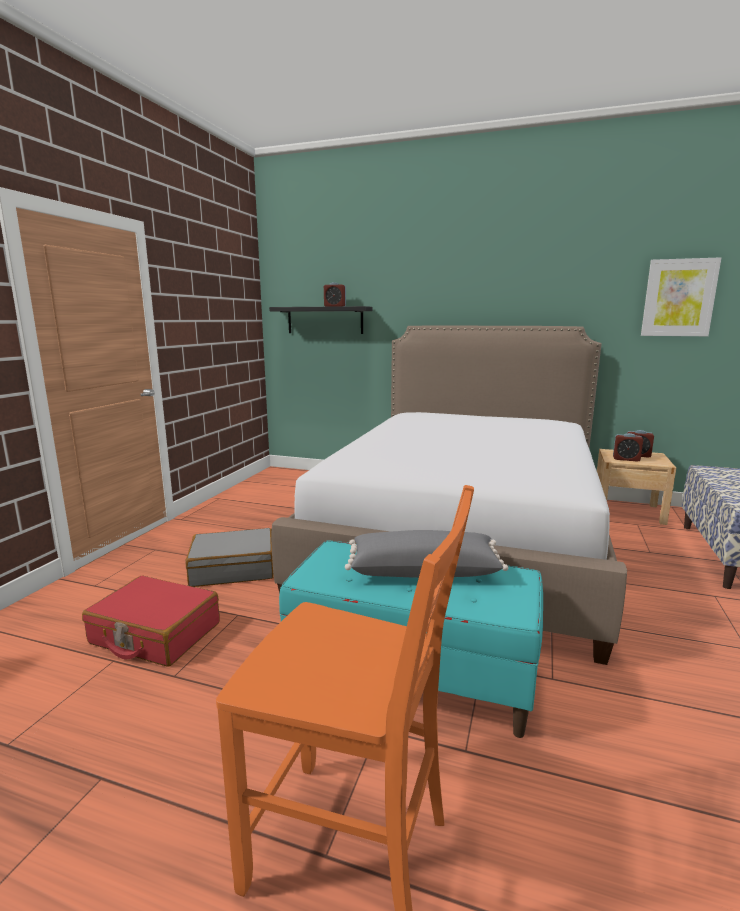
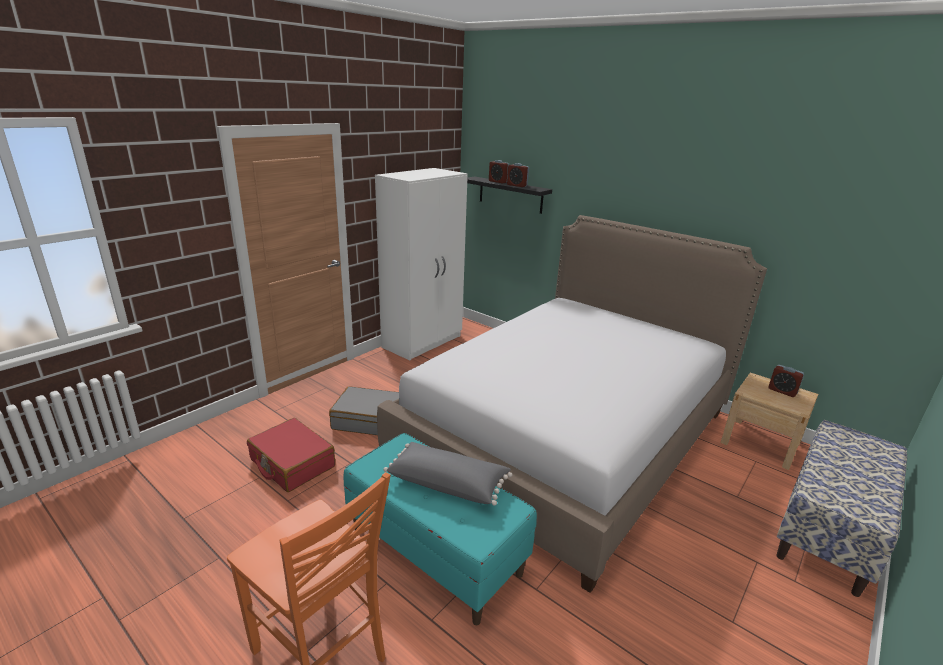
camera: 20 degrees right, 10 degrees up
alarm clock [613,433,643,462] -> alarm clock moved to [489,160,510,183]
picture [641,257,721,336] -> none
none -> white wardrobe [375,168,468,360]

